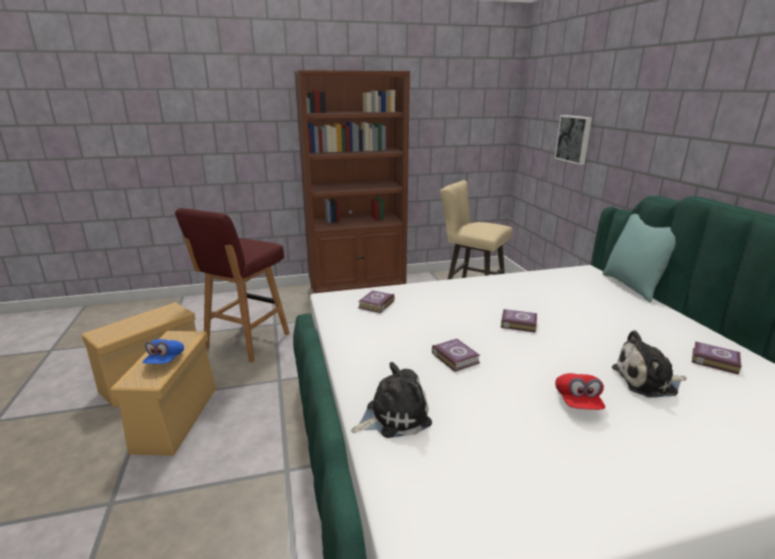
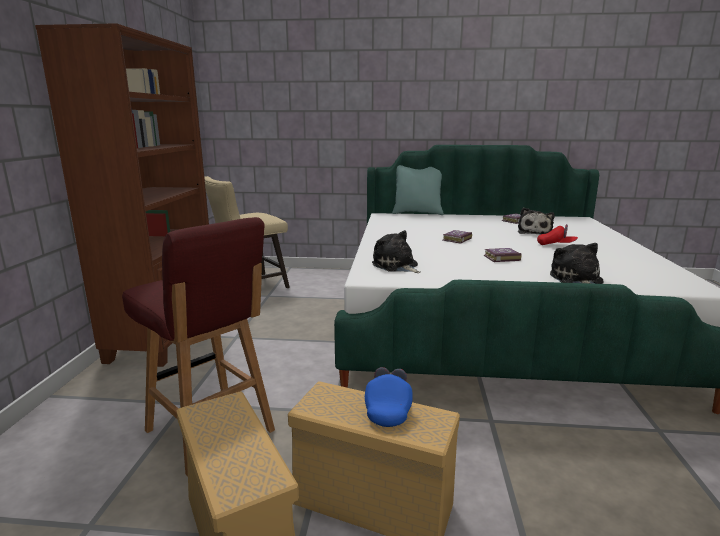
camera: 70 degrees left, 5 degrees down
blue cap [142,339,184,364] -> blue cap turned 105 degrees counterclockwise [365,367,413,427]
book [358,290,395,313] -> plush toy [372,230,421,273]
picture [554,115,592,165] -> none

